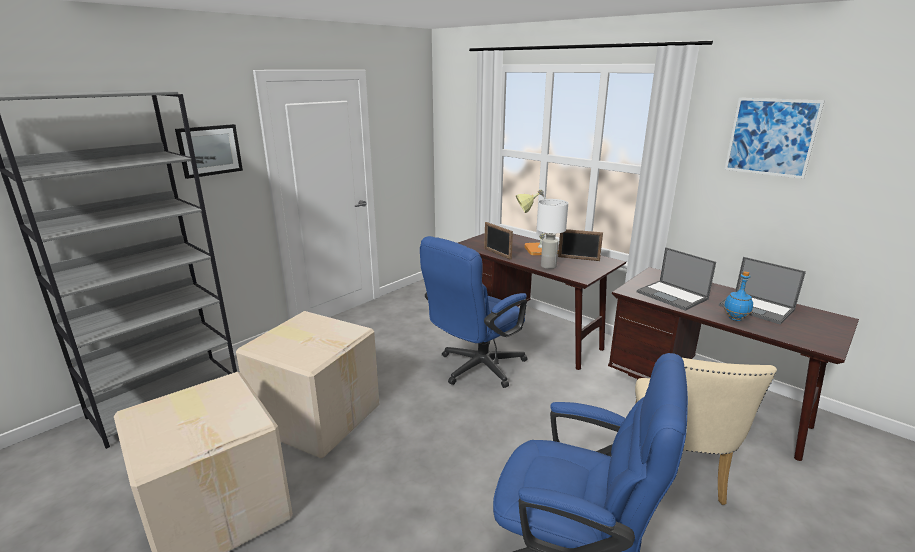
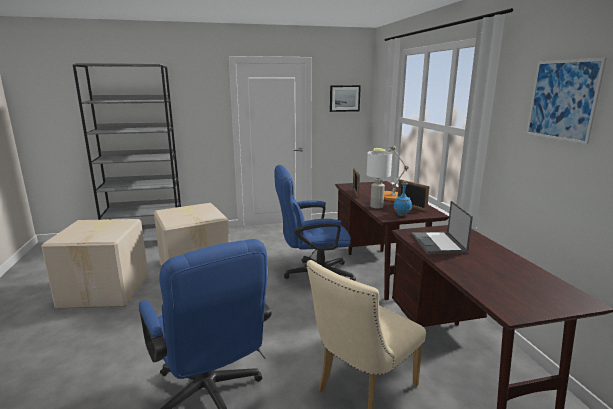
camera: 35 degrees right, 5 degrees down
picture [175,124,243,179] -> picture moved to [330,85,361,112]
laptop [719,257,806,325] -> none
blue bottle [724,271,753,321] -> blue bottle moved to [394,181,412,216]

